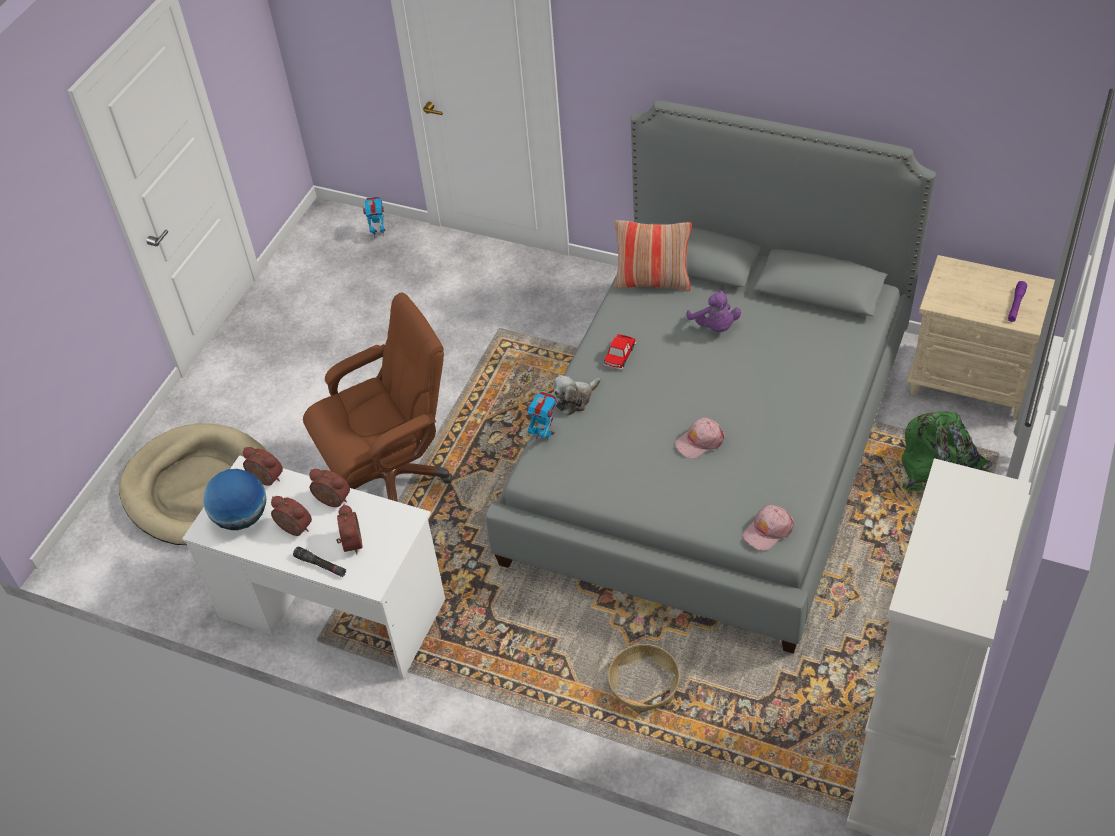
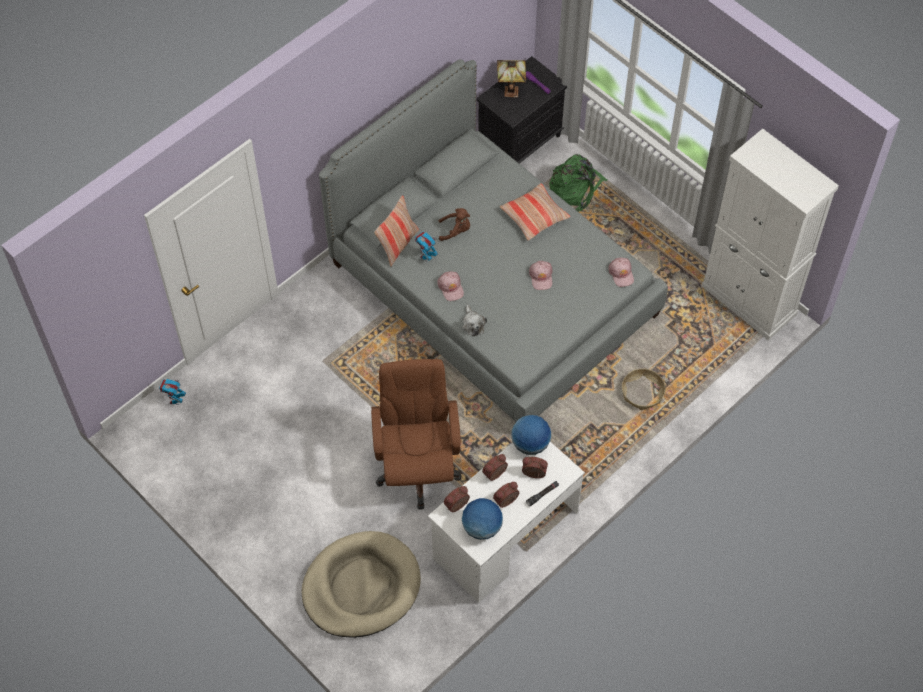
camera: 70 degrees left, 10 degrees up
toy robot [526,391,558,442] -> toy robot moved to [415,232,438,262]
toy car [603,334,637,370] -> pink cap [437,272,464,301]
purple plush toy [686,290,741,332] -> brown plush toy [439,208,470,241]
beige nightstand [906,255,1055,420] -> black nightstand [476,56,567,163]
none -> table lamp [497,60,526,97]
none -> pillow [500,183,570,241]
none -> globe [511,415,551,455]

